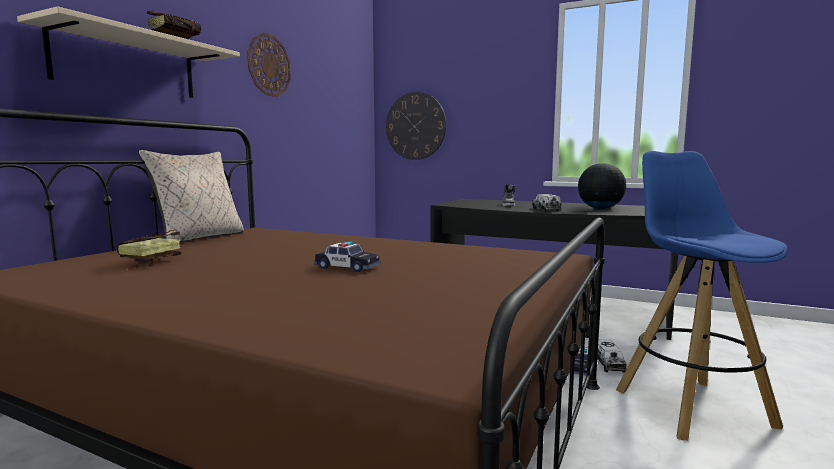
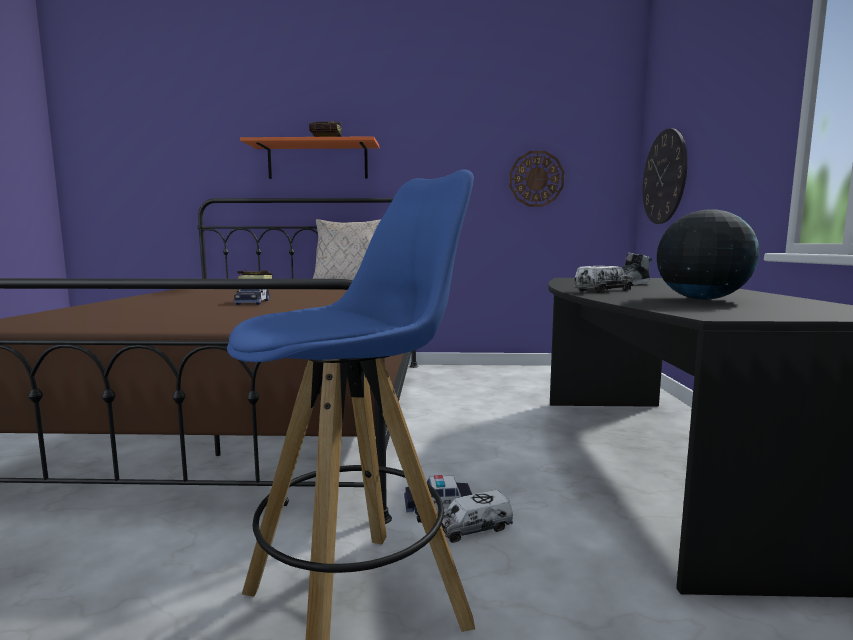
camera: 65 degrees right, 0 degrees up
beige shelf [17,6,240,98] -> orange shelf [240,136,379,179]
wall clock [247,33,291,97] -> wall clock moved to [509,151,564,207]

